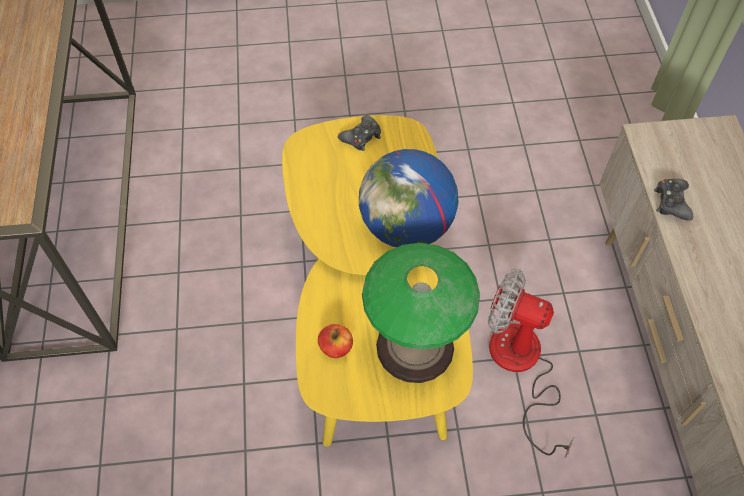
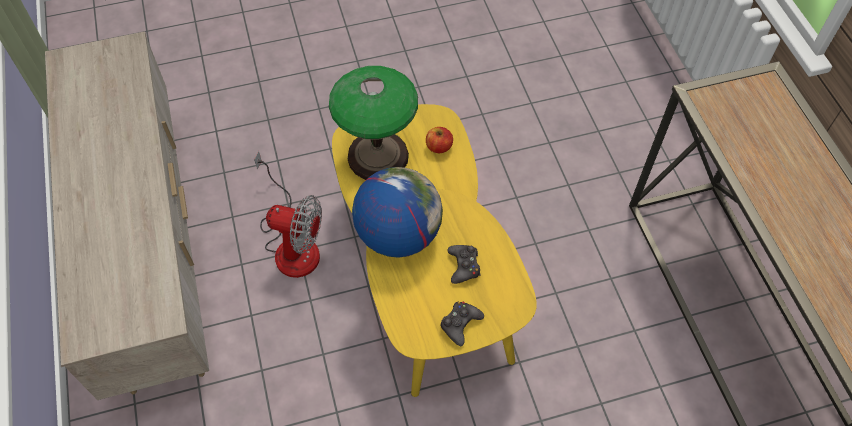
camera: 170 degrees right, 0 degrees up
black game controller [654,179,693,221] -> black game controller moved to [448,245,481,284]

